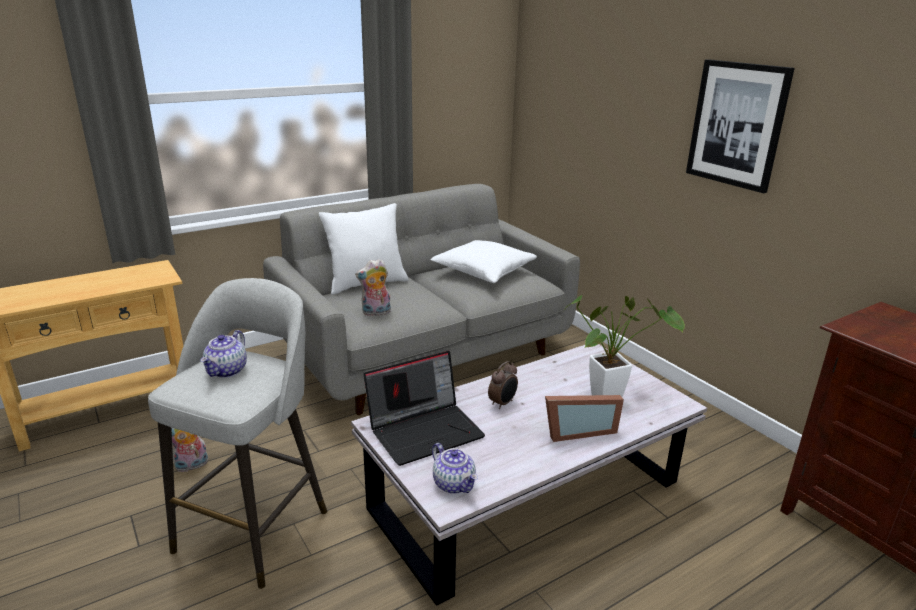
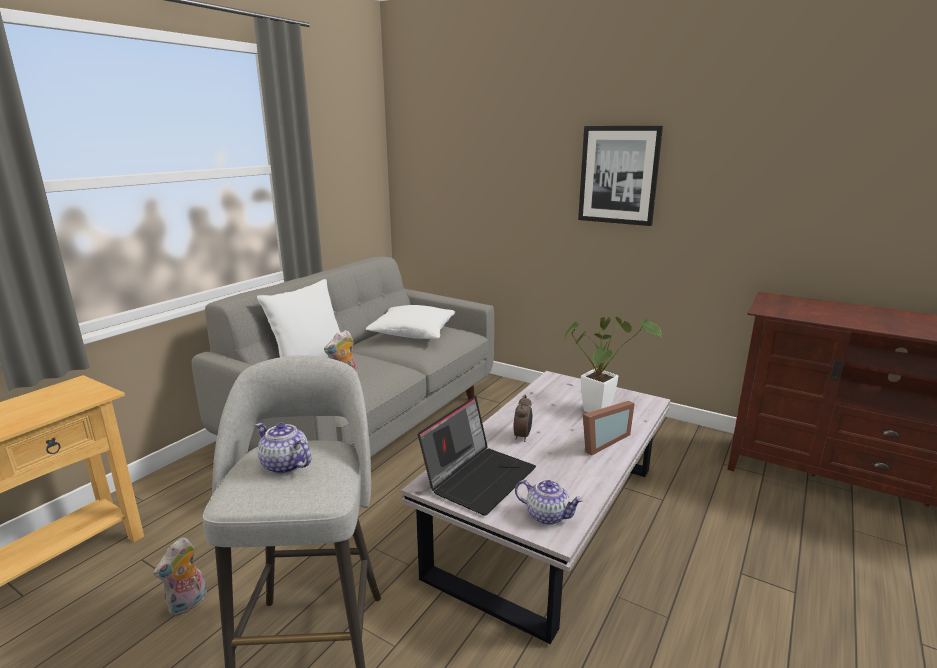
camera: 25 degrees left, 5 degrees down
teapot [200,330,247,378] -> teapot turned 135 degrees clockwise [256,423,311,474]

